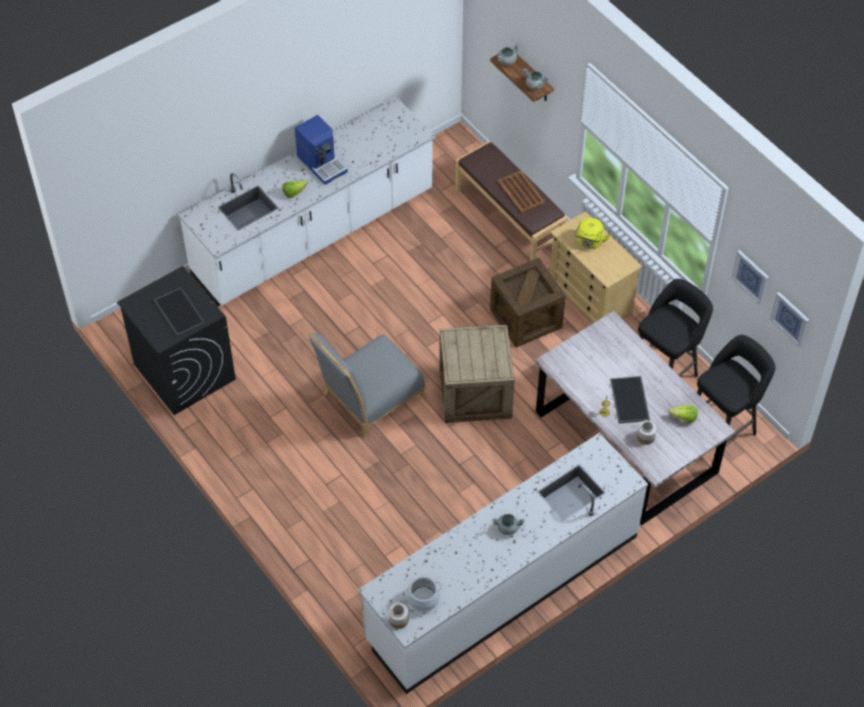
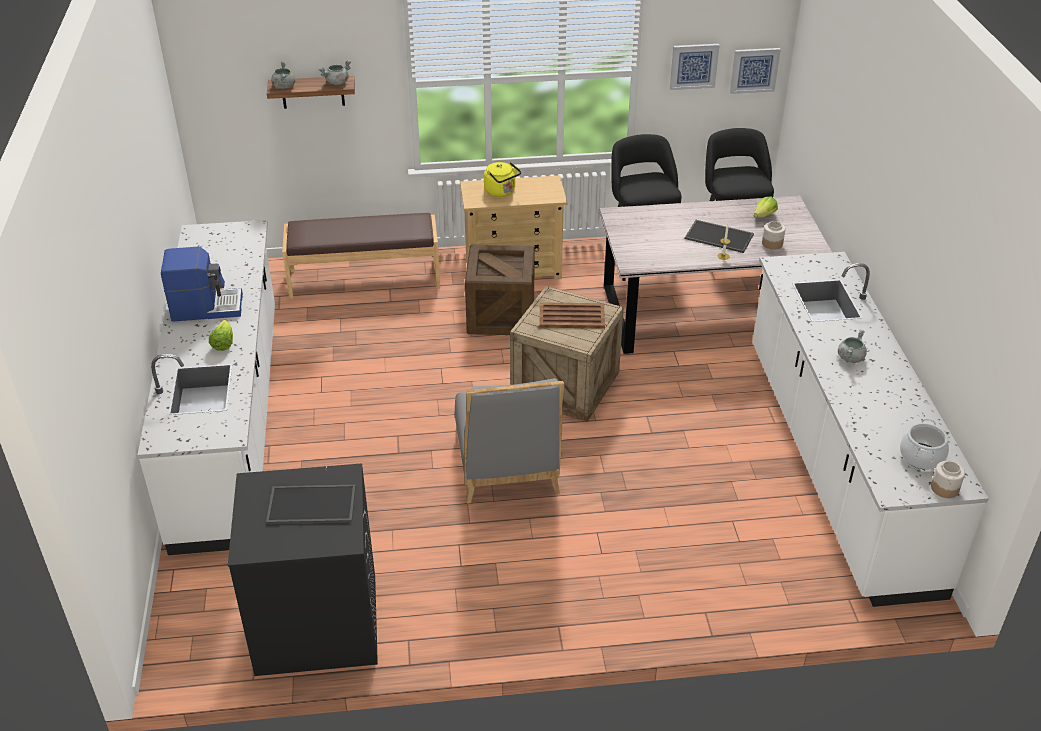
camera: 60 degrees left, 15 degrees down
brown tray [497,170,545,214] -> brown tray moved to [539,302,605,329]

